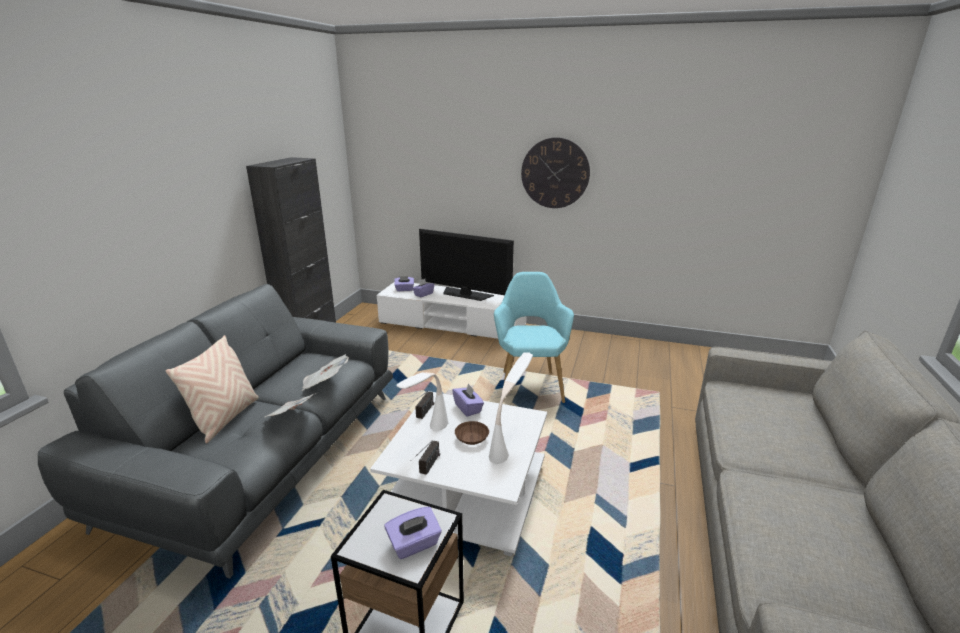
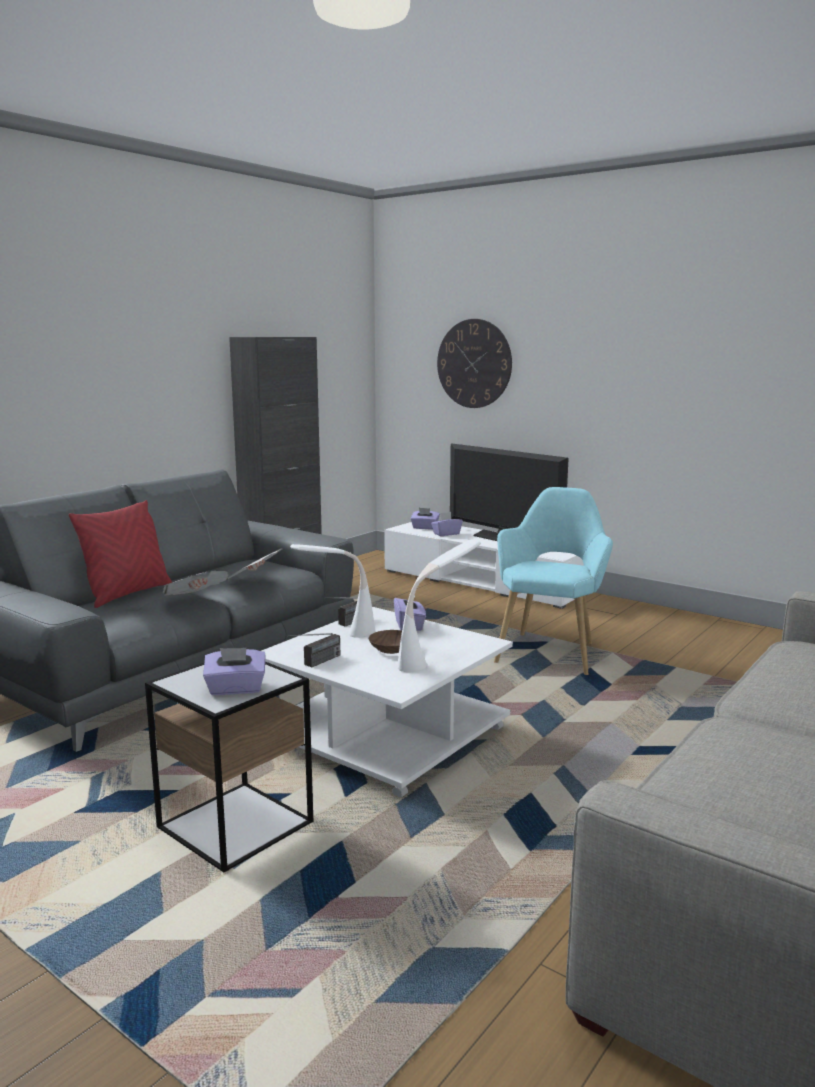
camera: 20 degrees right, 10 degrees down
beige pillow [165,335,259,443] -> red pillow [69,500,172,608]
wall clock [521,137,590,208] -> wall clock moved to [437,319,512,408]

